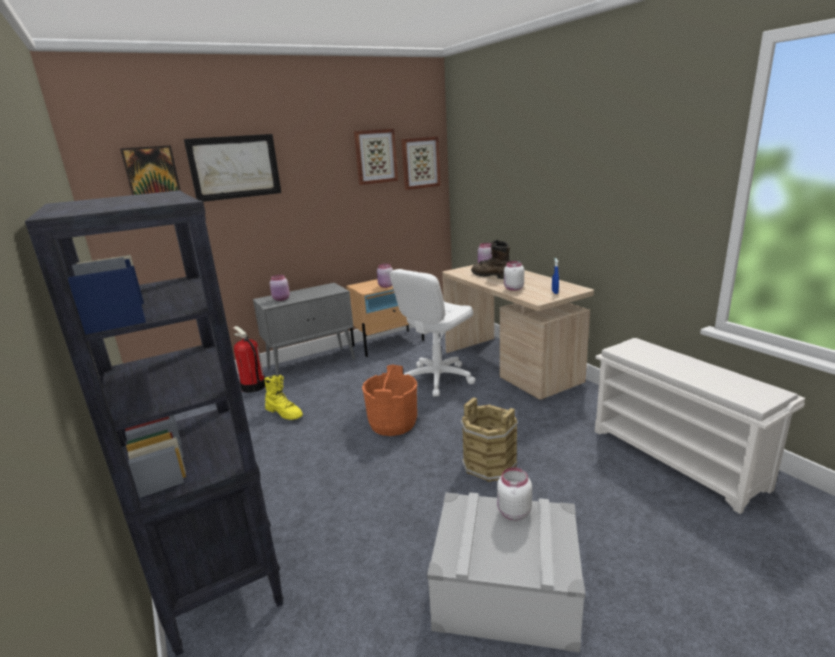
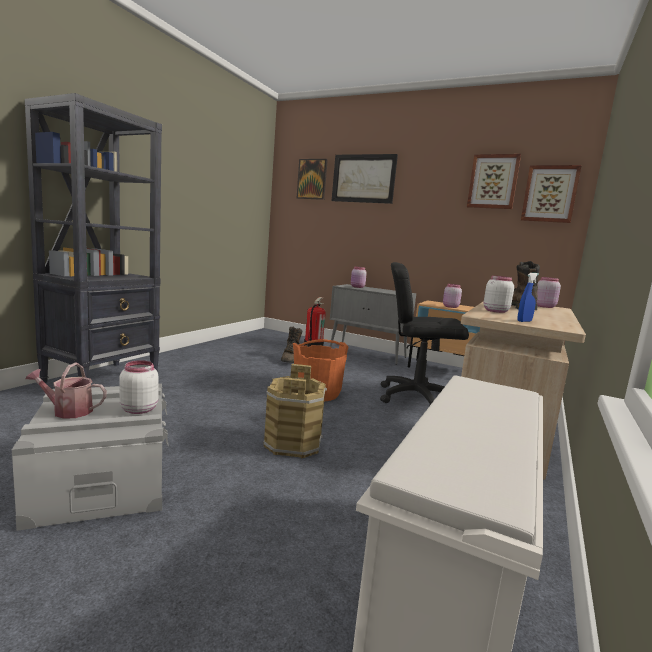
camera: 55 degrees right, 10 degrees down
yellow boot [265,374,303,420] -> brown boot [281,326,302,363]
white office chair [390,269,475,396] -> black office chair [380,262,469,406]
none -> watering can [25,363,107,419]

